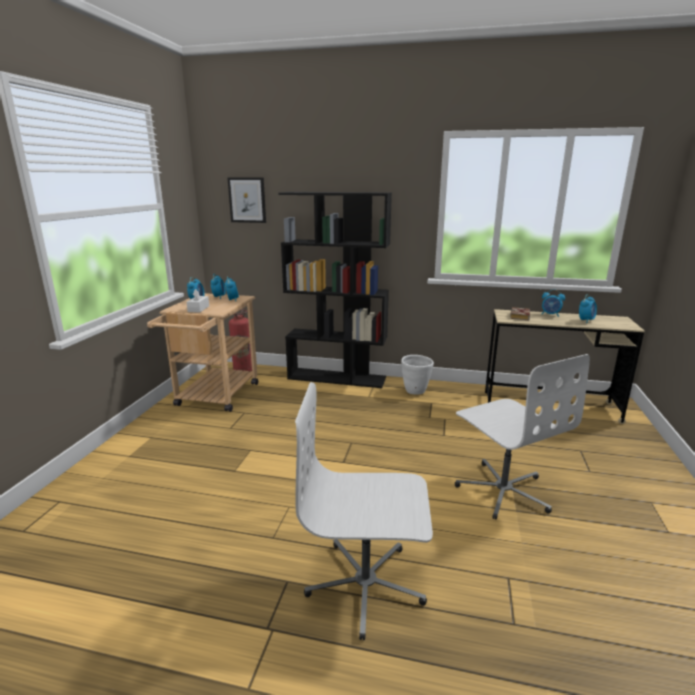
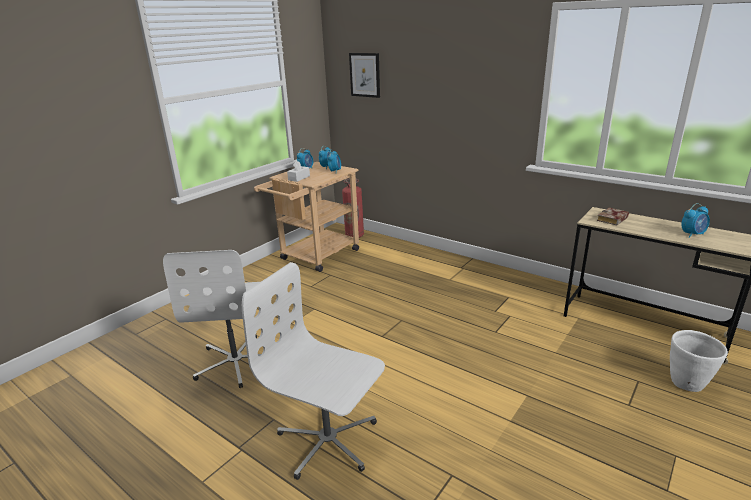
camera: 25 degrees right, 5 degrees up
black bookcase [278,192,392,388] -> none
white planter [401,355,434,394] -> white planter moved to [670,330,728,392]
white office chair [455,354,590,520] -> white office chair moved to [163,250,261,388]
alarm clock [541,289,565,317] -> none

